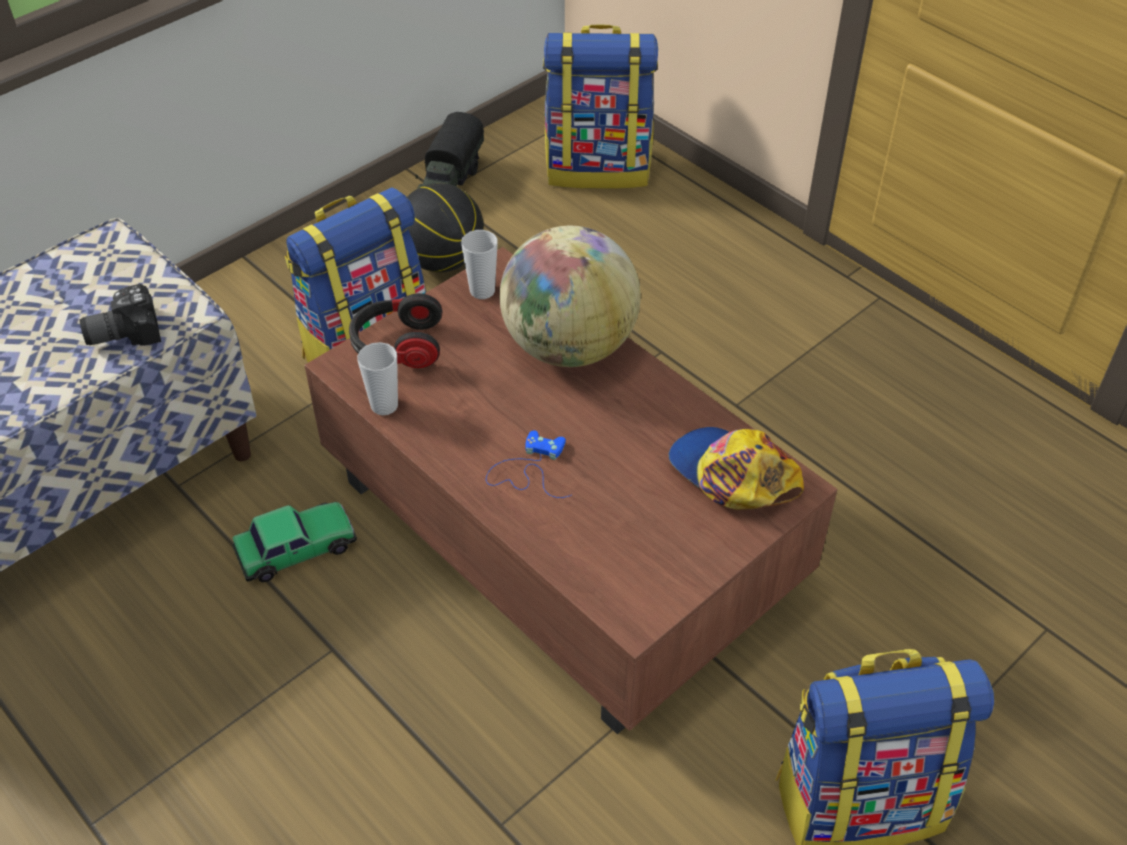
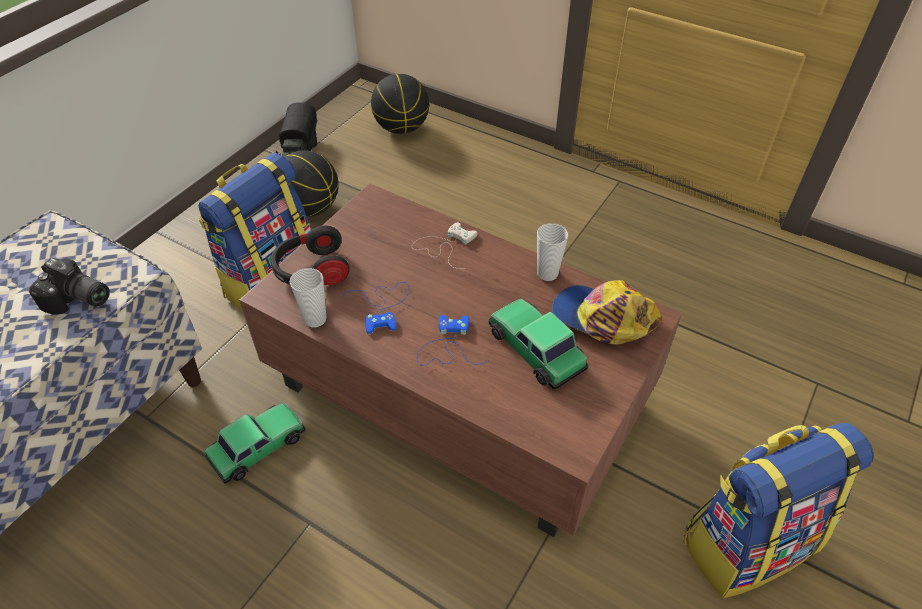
camera: 15 degrees left, 0 degrees up
camera [80,284,161,346] -> camera turned 120 degrees counterclockwise [29,258,110,315]
cup [461,230,498,299] -> cup moved to [537,223,568,281]
globe [500,226,641,367] -> white game controller [412,222,478,269]
backpack [543,24,658,189] -> basketball [371,74,429,134]
none -> blue game controller [342,282,409,334]
none -> toy car [489,299,588,390]

